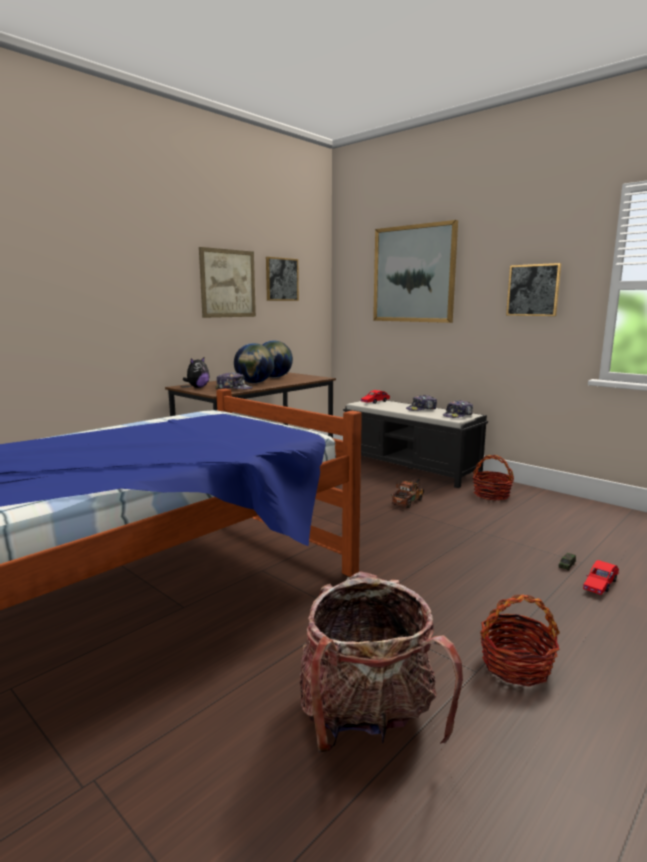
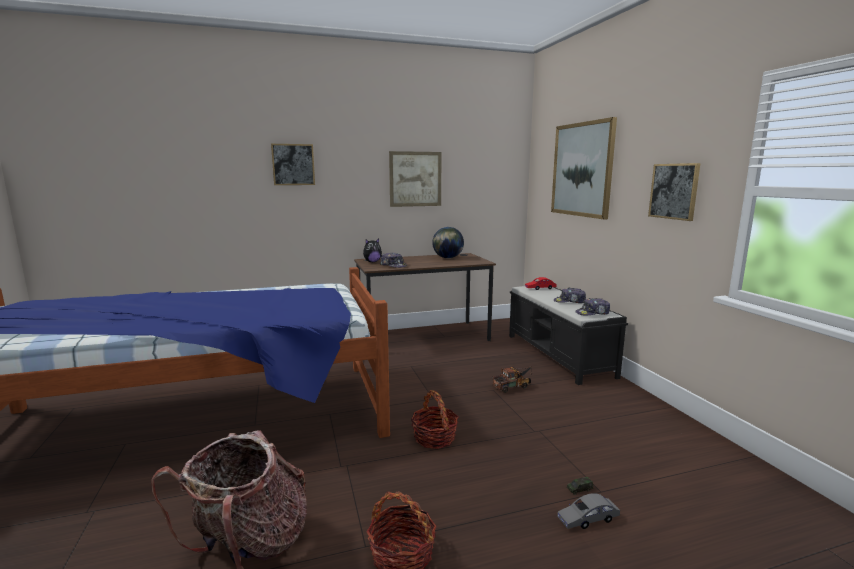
camera: 30 degrees right, 0 degrees up
globe [234,343,274,383] -> none
picture [266,257,299,301] -> picture moved to [271,144,315,185]
basket [473,455,514,500] -> basket moved to [411,390,458,449]
red toy car [583,560,619,595] -> grey toy car [557,493,620,529]

